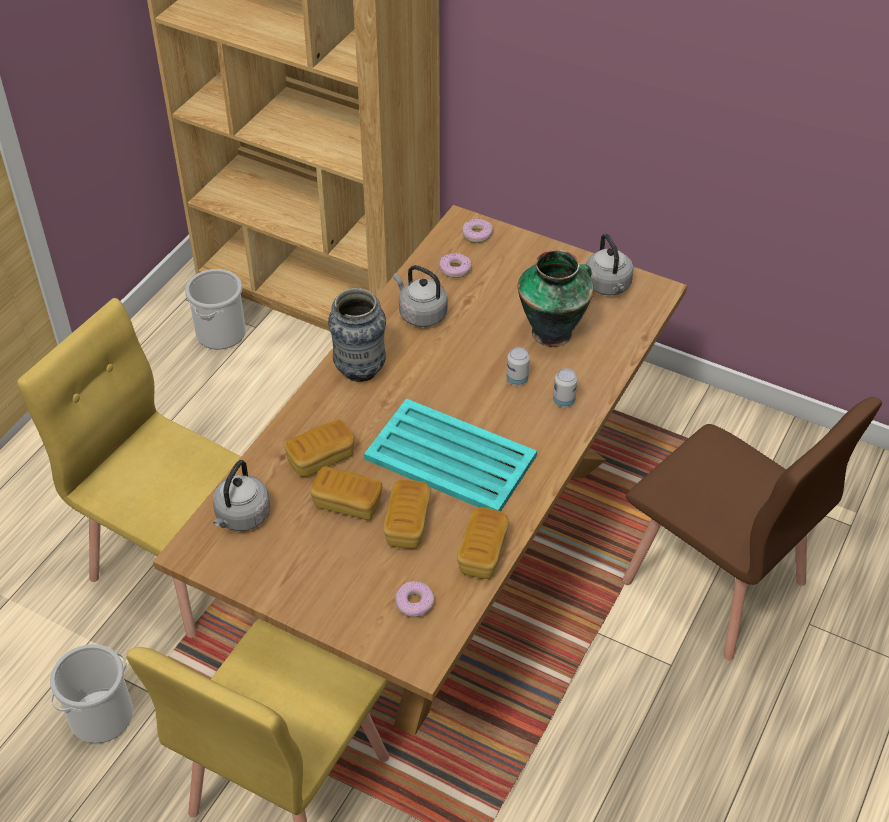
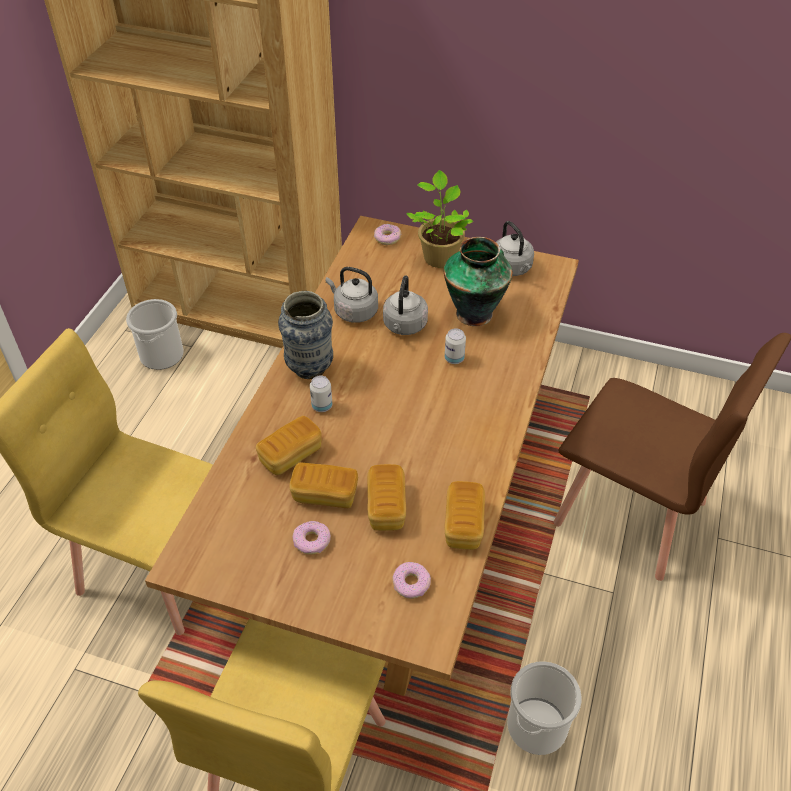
camera: 10 degrees left, 0 degrees up
bucket [50,644,133,743] -> bucket moved to [507,661,582,755]
grey kettle [213,460,270,531] -> grey kettle moved to [383,276,428,335]
turquoise tray [364,398,537,511] -> none
donut [439,253,472,278] -> donut moved to [293,521,331,555]
can [553,368,577,407] -> can moved to [310,375,332,412]
none -> potted plant [406,170,473,268]

